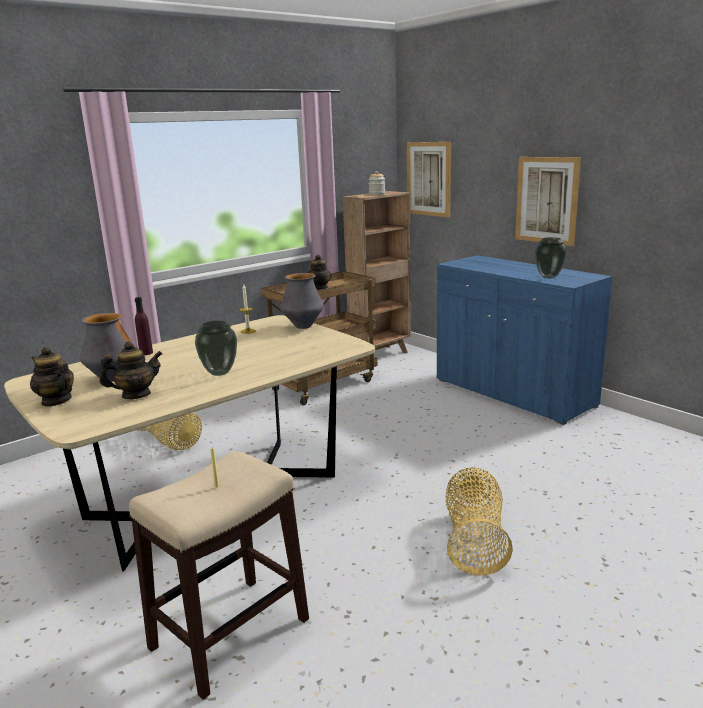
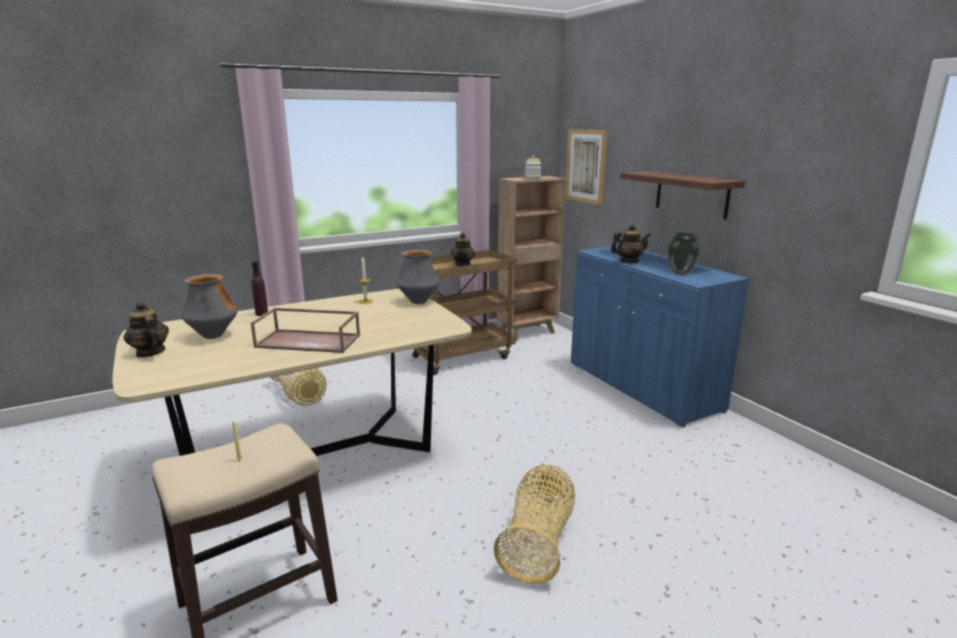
camera: 10 degrees right, 0 degrees up
teapot [100,341,162,399] -> teapot moved to [611,224,651,263]
vase [195,321,237,376] -> brown tray [251,308,360,353]
picture [515,157,581,246] -> shelf [620,171,745,219]

